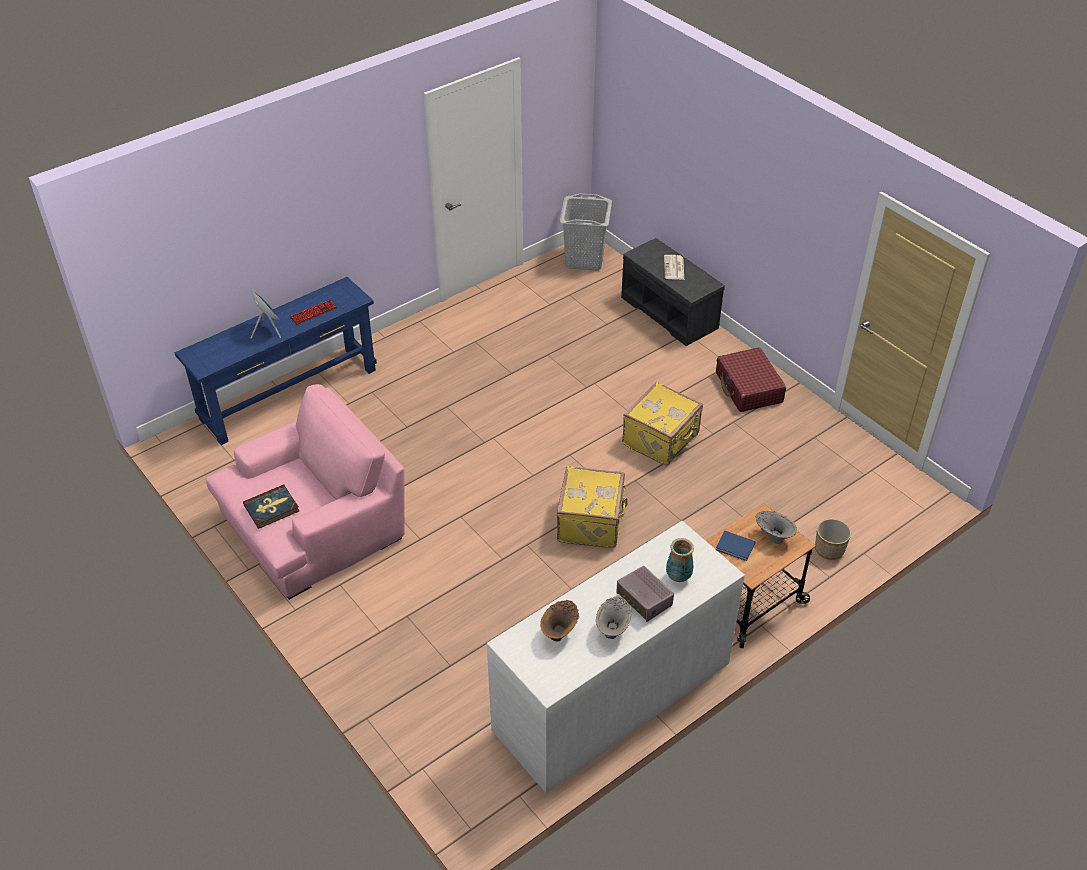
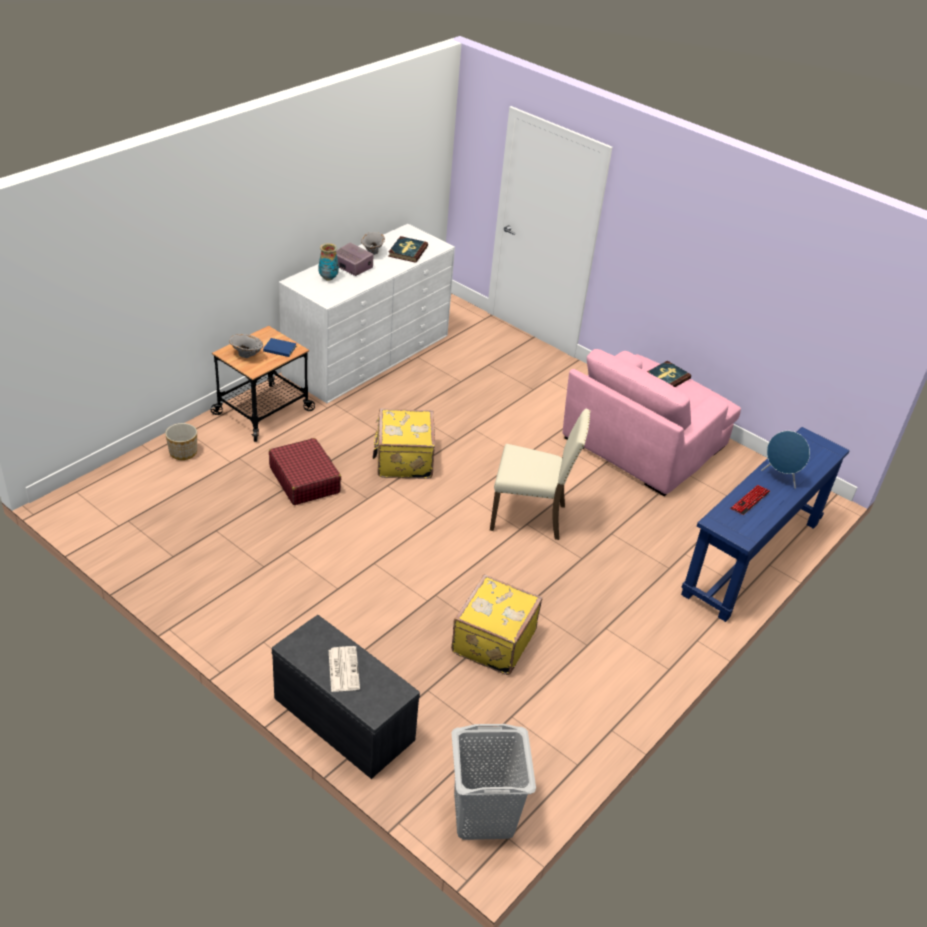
camera: 165 degrees right, 5 degrees down
brown vase [540,600,579,642] -> book [388,236,428,263]
yellow suitcase [622,382,703,465] -> yellow suitcase moved to [451,574,542,675]
red suitcase [716,347,786,412] -> red suitcase moved to [269,438,341,505]
none -> beige chair [490,409,591,540]

